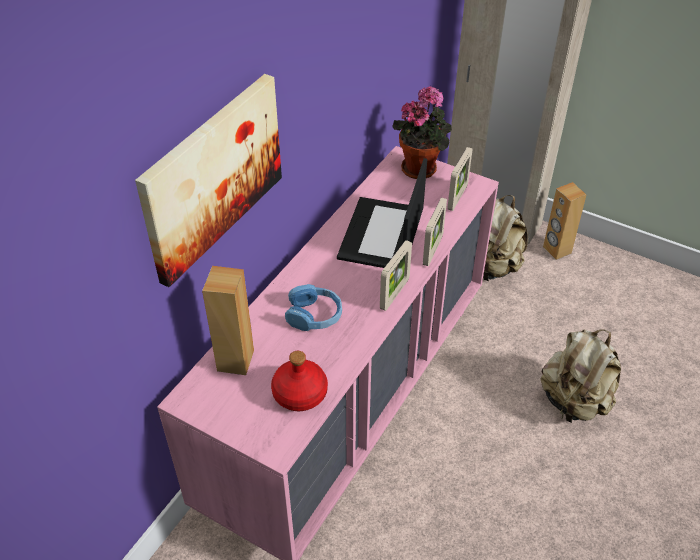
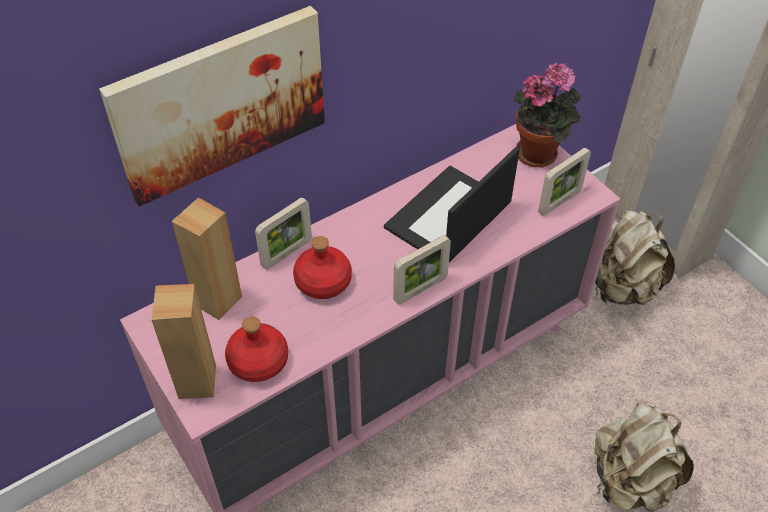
camera: 25 degrees right, 5 degrees up
blue headphones [285,284,342,331] -> red bottle [293,236,352,299]
picture frame [423,198,447,266] -> picture frame moved to [255,198,312,270]
brown speaker [543,182,587,260] -> brown speaker moved to [151,284,216,399]

